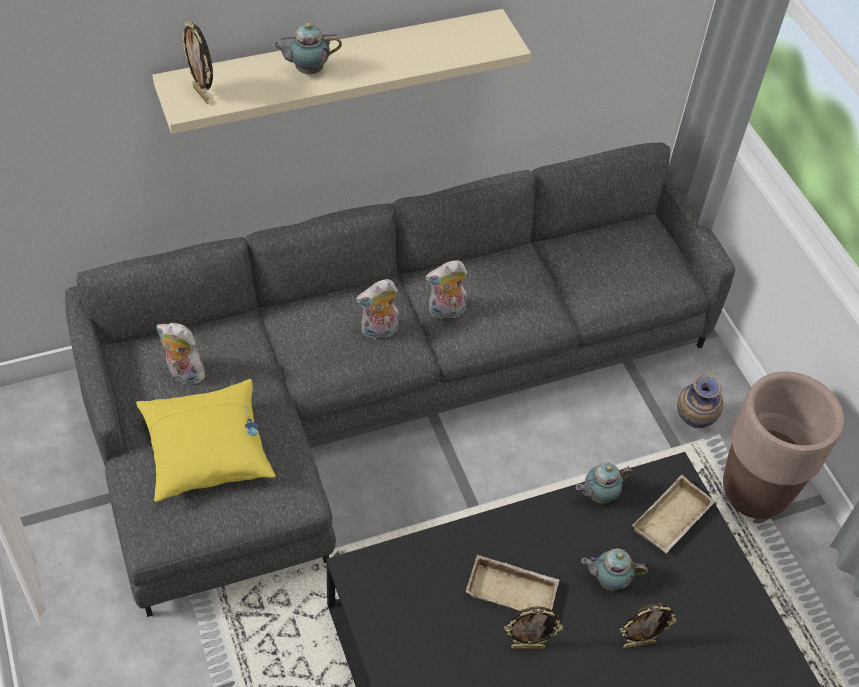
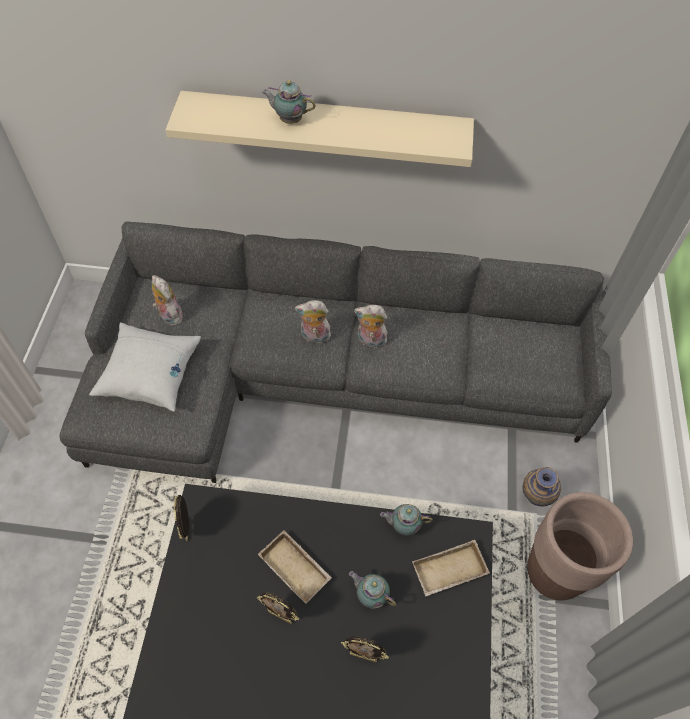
camera: 30 degrees right, 5 degrees up
yellow pillow [136,379,276,502] -> grey pillow [89,322,201,412]
picture frame [181,22,213,104] -> picture frame moved to [174,495,189,541]

